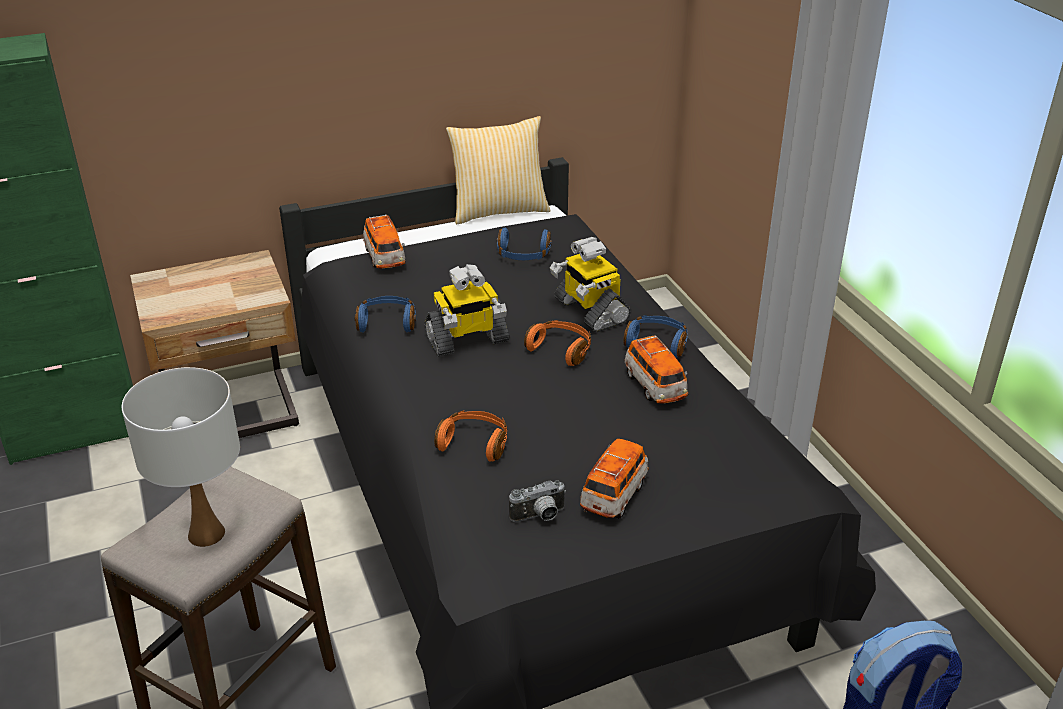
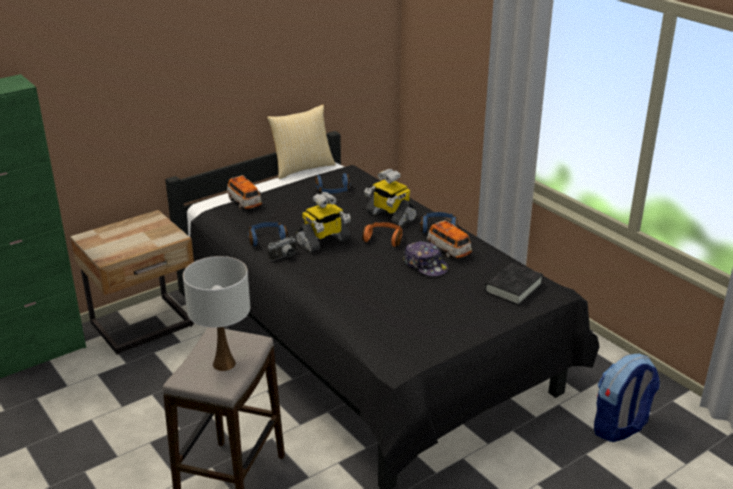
camera: 15 degrees left, 5 degrees down
orange headphones [434,410,507,461] -> none
camera [509,480,566,522] -> camera moved to [268,236,297,261]
toy car [580,439,649,518] -> none
none -> cap [403,241,448,277]
none -> black book [485,263,543,305]

